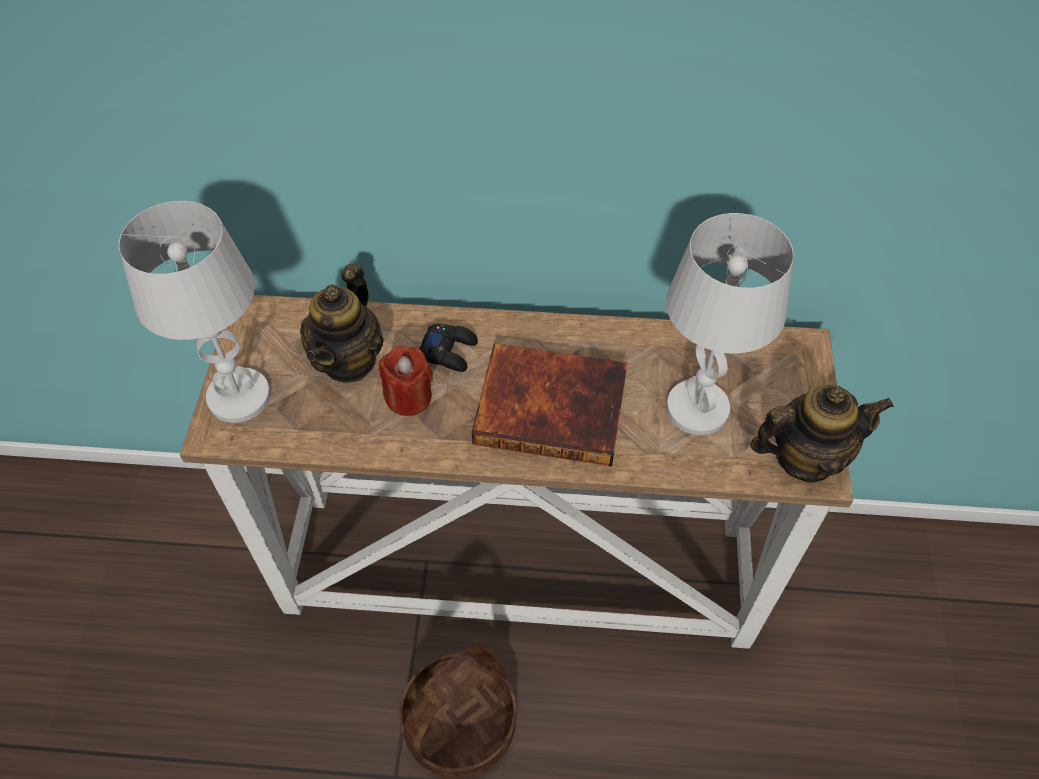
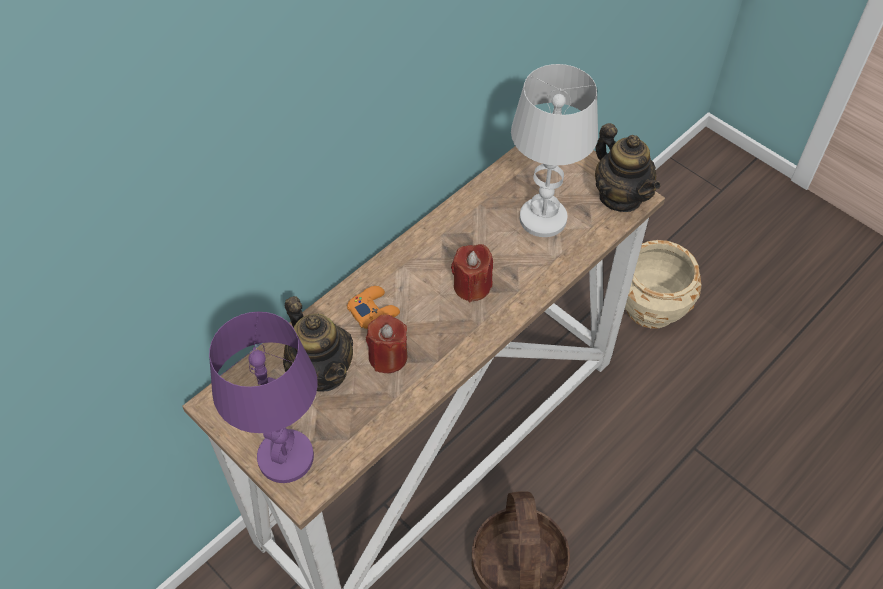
camera: 50 degrees left, 0 degrees up
white table lamp [119,201,270,423] -> purple table lamp [209,312,318,483]
black game controller [419,324,478,372] -> orange game controller [347,286,400,329]
book [472,343,627,466] -> red candle [451,244,493,302]
teapot [750,385,893,483] -> teapot turned 120 degrees clockwise [595,123,661,212]
none -> beige planter [625,240,701,328]

